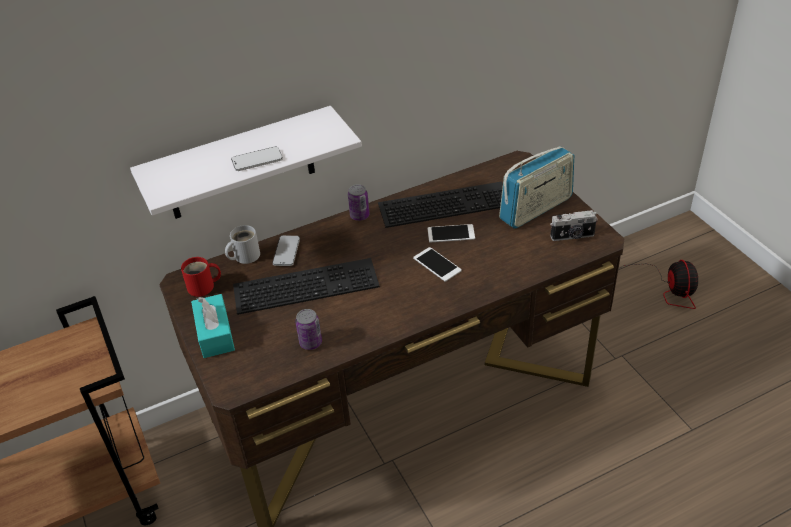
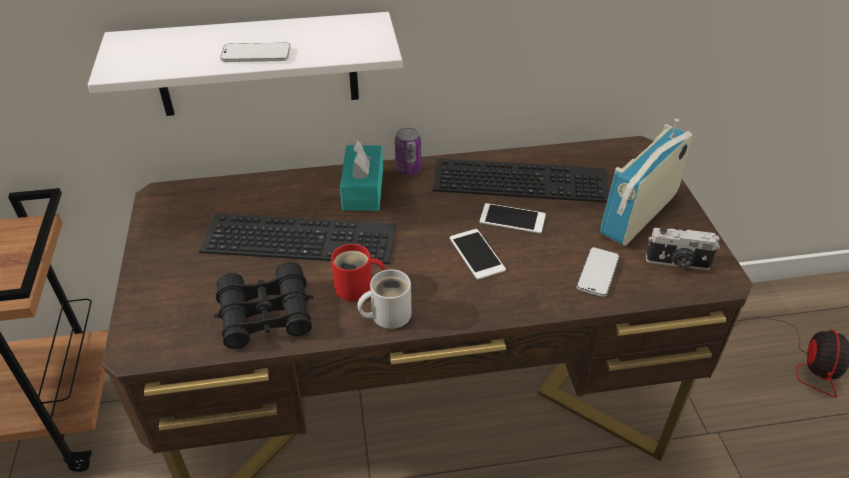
camera: 15 degrees right, 0 degrees up
red mug [181,257,221,297] -> red mug moved to [331,244,385,301]
turquoise tissue box [191,294,235,358] -> turquoise tissue box moved to [340,140,383,211]
white mug [225,225,260,264] -> white mug moved to [357,269,411,329]
phone [272,235,300,266] -> phone moved to [577,247,619,297]
can [295,309,322,350] -> black binoculars [214,262,313,349]
radio [499,146,574,229] -> radio turned 150 degrees clockwise [600,118,693,246]

